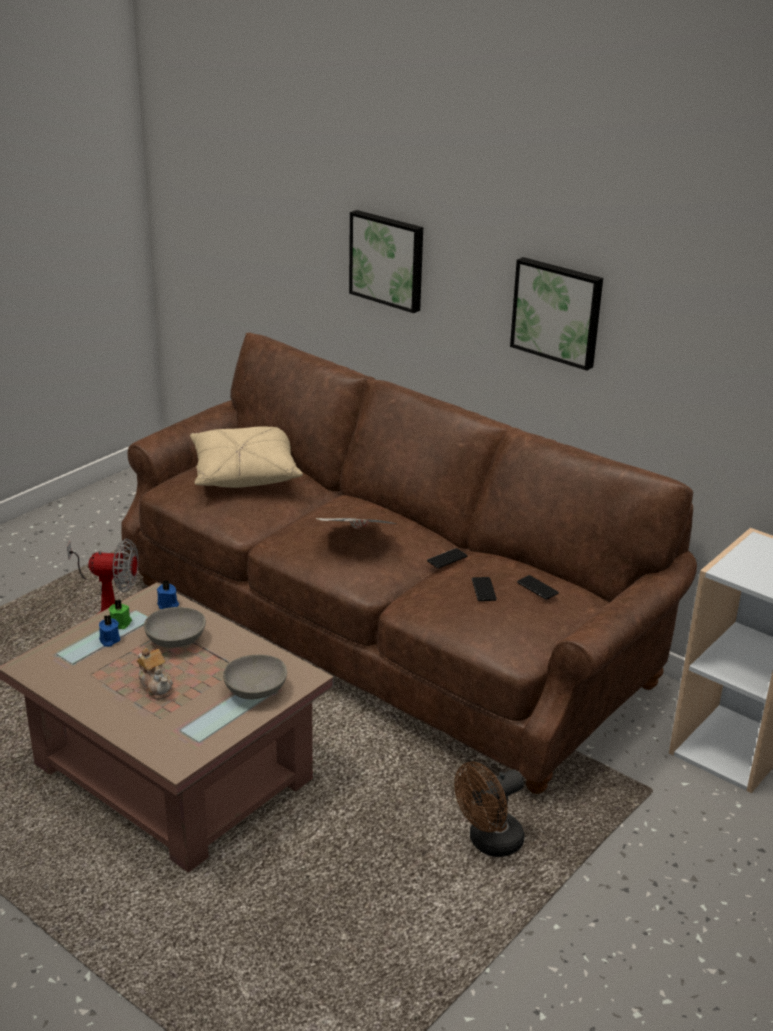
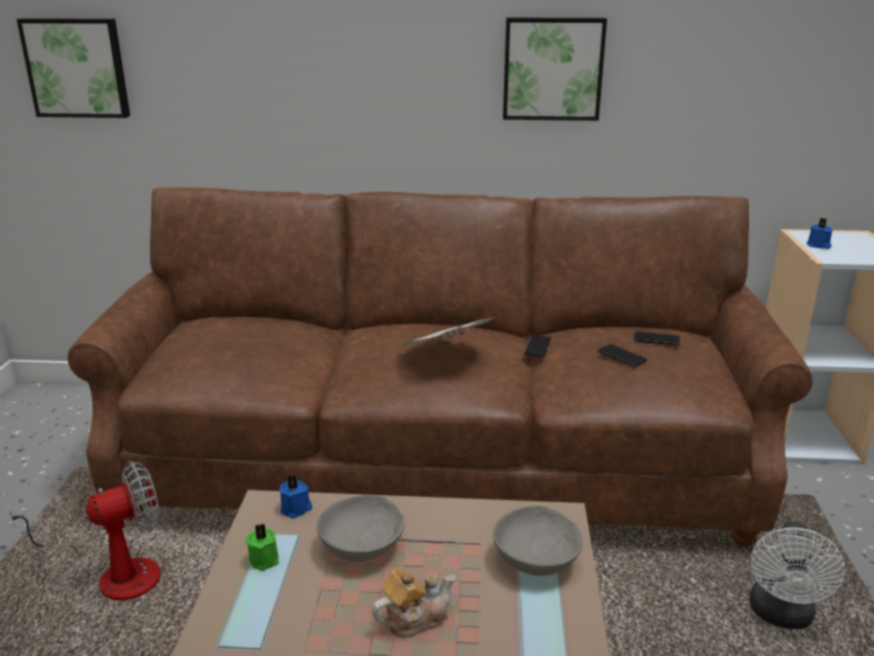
camera: 35 degrees left, 5 degrees down
blue candle [99,615,120,647] -> blue candle moved to [807,218,832,249]
teapot [136,648,173,700] -> teapot turned 45 degrees counterclockwise [372,568,456,638]
beige pillow [190,426,303,488] -> none
picture [349,210,423,313] -> picture moved to [17,18,130,118]
brown fan [454,762,525,857] -> white fan [749,521,846,629]

